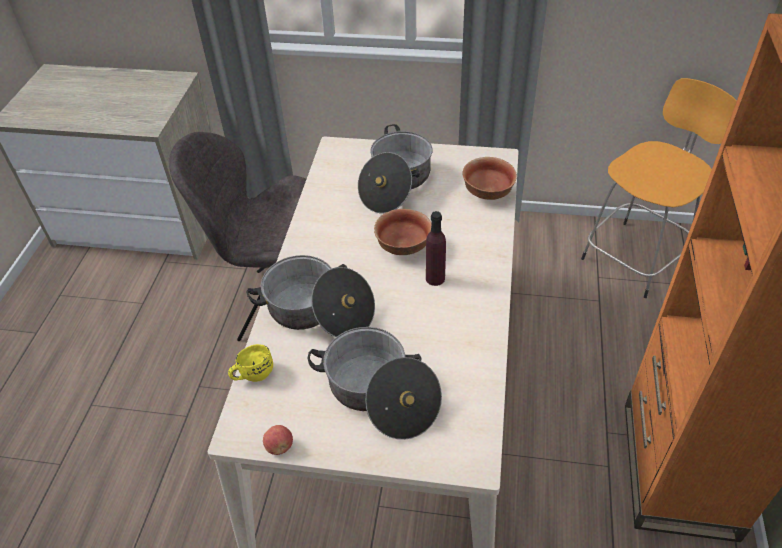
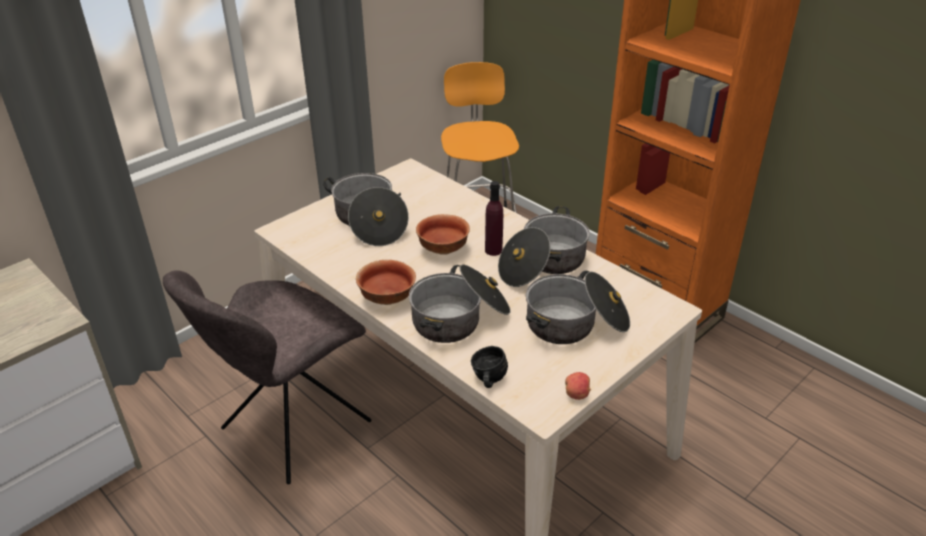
camera: 55 degrees left, 10 degrees down
yellow mug [228,344,273,382] -> black mug [471,346,508,388]
bowl [462,157,517,200] -> bowl moved to [356,260,416,305]
none -> cooking pot [498,206,590,287]

